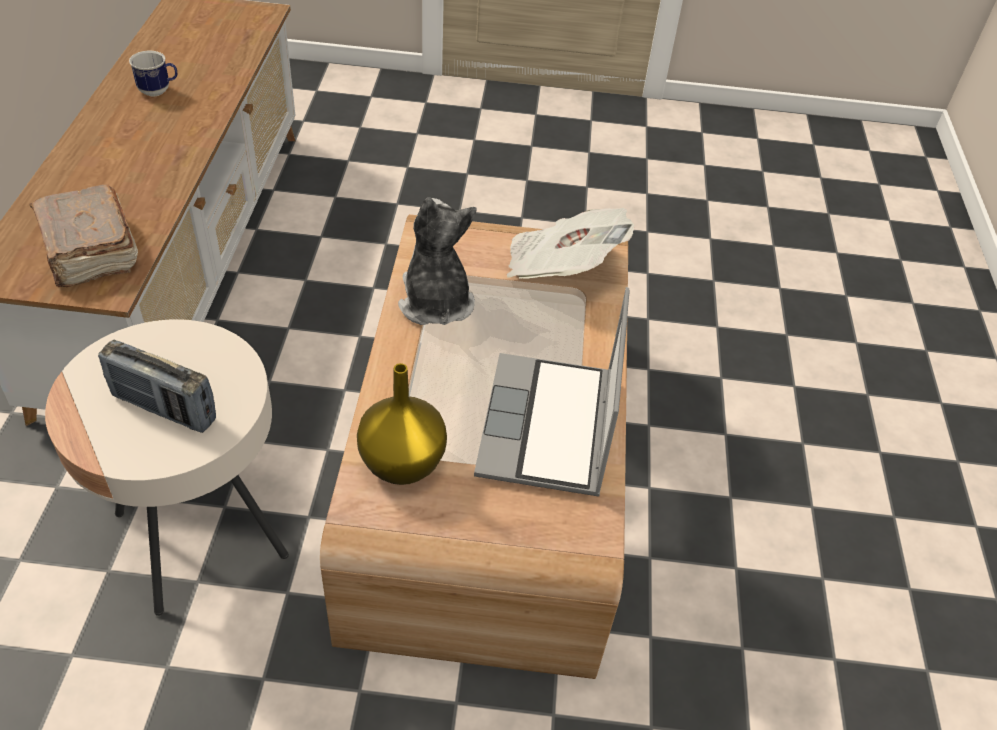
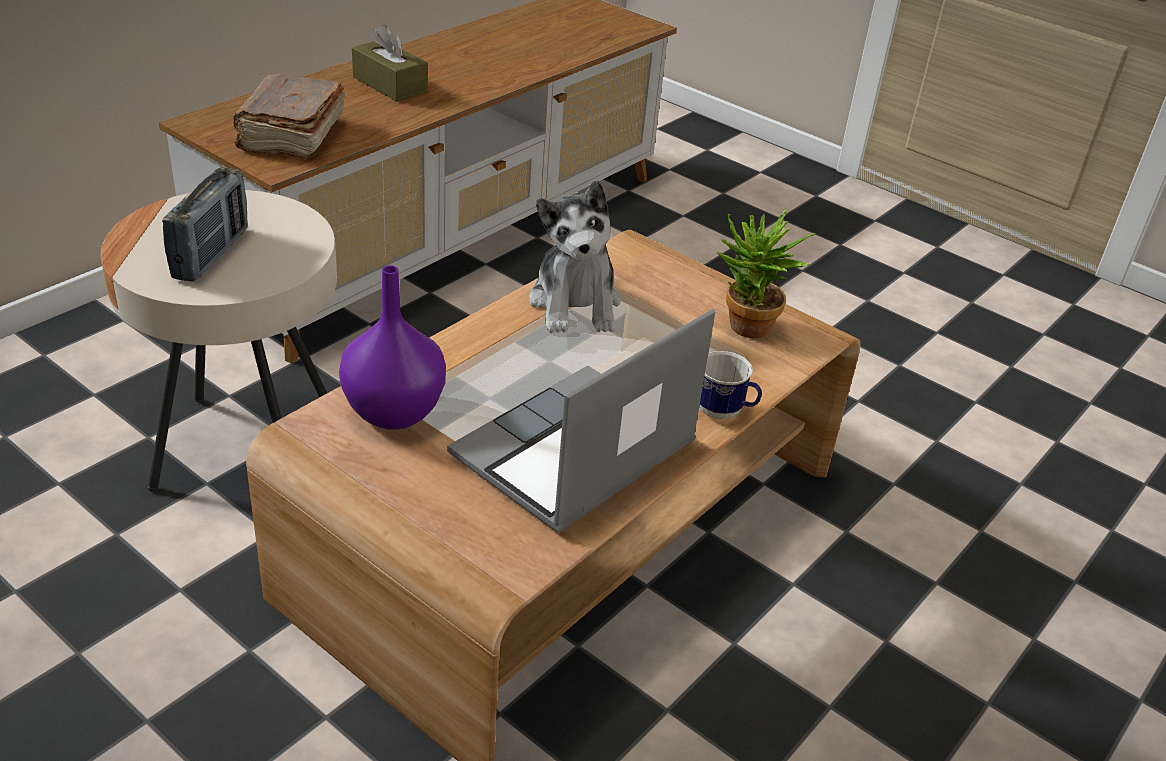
camera: 35 degrees right, 10 degrees down
radio [98,340,216,433] -> radio turned 135 degrees counterclockwise [162,167,248,282]
mug [129,51,177,96] -> mug moved to [699,351,762,419]
yellow vase [357,363,447,485] -> purple vase [339,265,446,430]
plush toy [398,197,477,325] -> plush toy turned 150 degrees clockwise [529,180,620,333]
newspaper [507,208,635,279] -> potted plant [717,208,816,338]
none -> brown tissue box [352,24,428,102]

